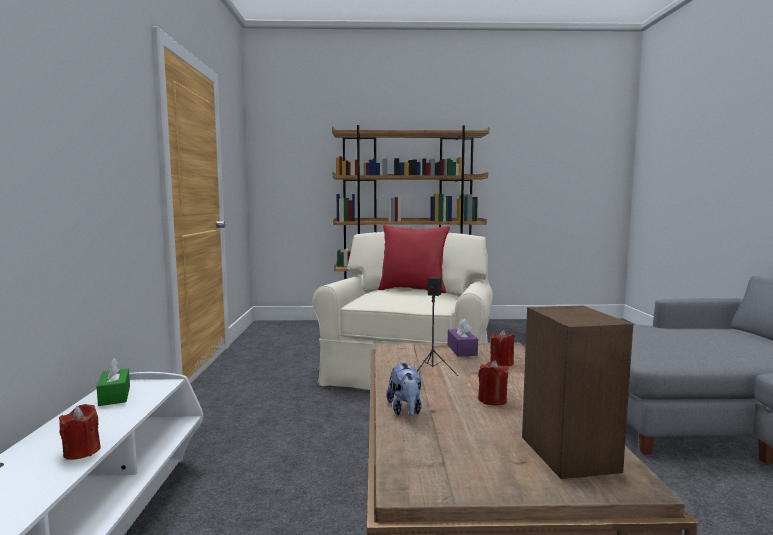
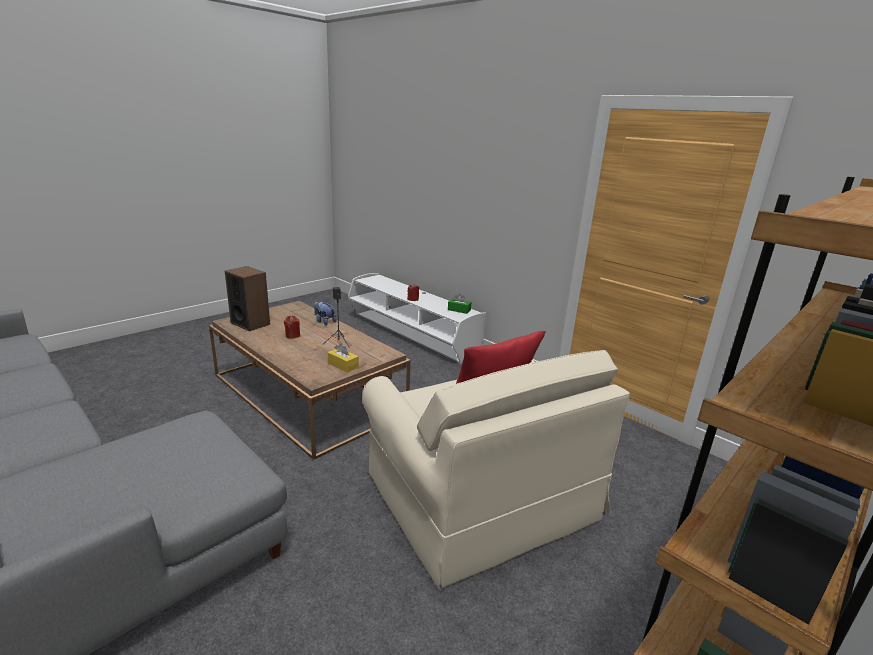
camera: 135 degrees right, 15 degrees up
purple tissue box [448,318,478,357] -> yellow tissue box [328,343,359,373]
red candle [490,330,515,367] -> none

